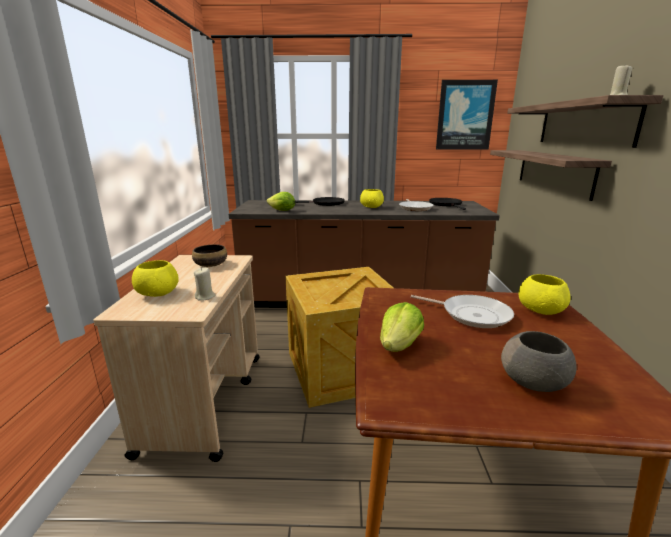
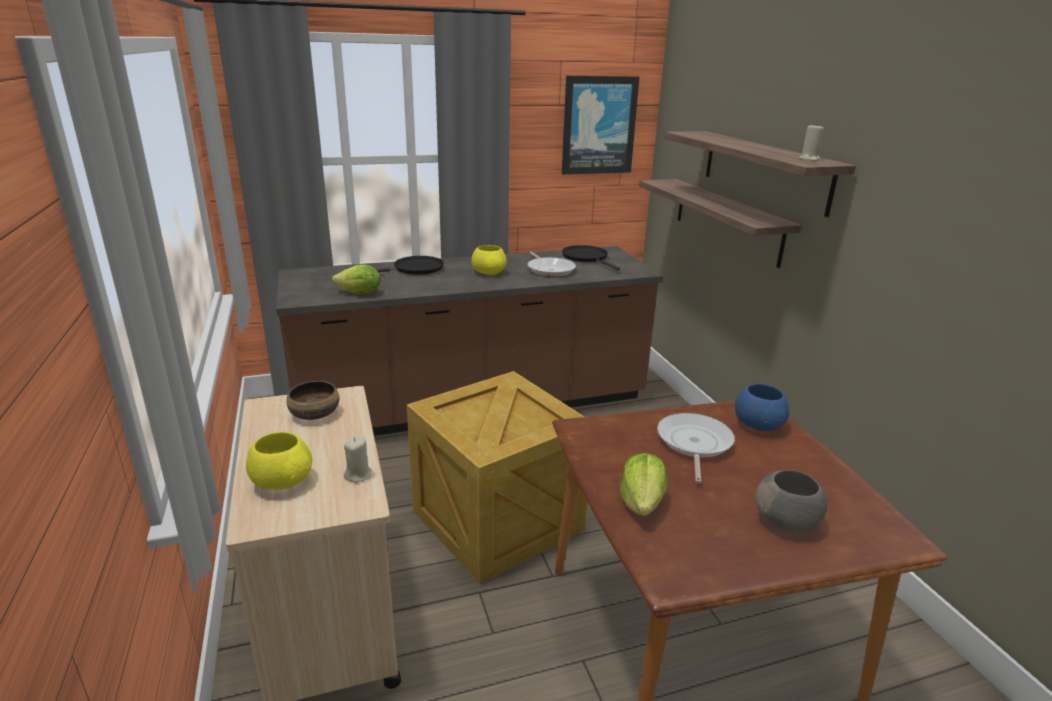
camera: 20 degrees left, 5 degrees up
frying pan [410,295,514,328] -> frying pan turned 90 degrees counterclockwise [657,413,735,484]
yellow bowl [519,274,571,315] -> blue bowl [735,384,789,431]

